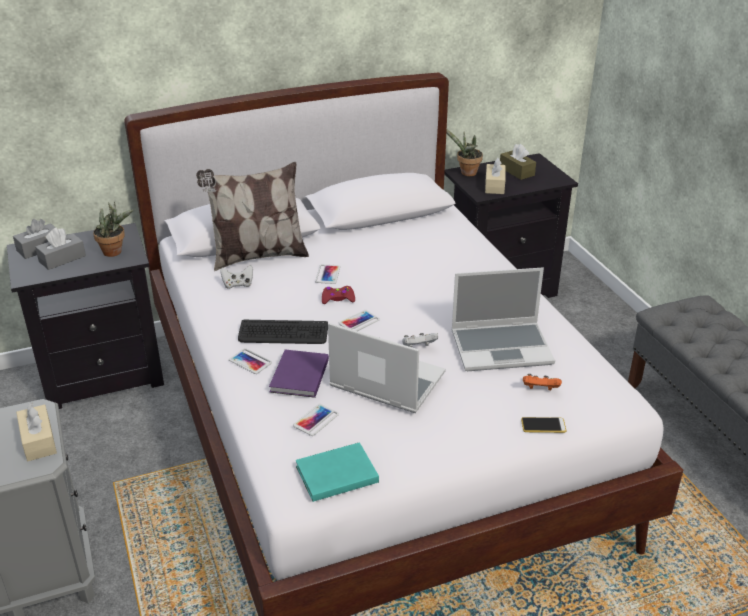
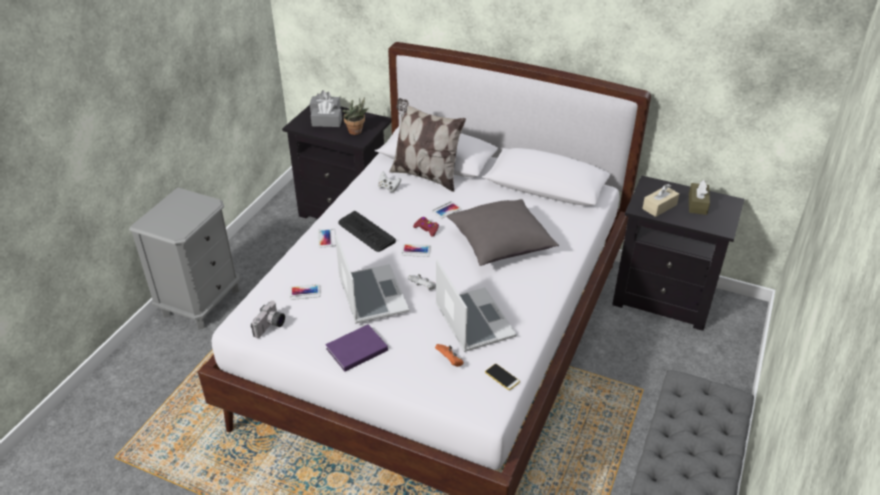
camera: 45 degrees right, 5 degrees up
beige tissue box [16,402,57,461] -> none
purple book [269,350,329,398] -> purple book moved to [325,324,388,372]
turquoise book [296,442,379,502] -> camera [251,301,285,338]
potted plant [446,130,483,176] -> none
laptop [451,267,555,371] -> laptop turned 150 degrees counterclockwise [436,260,517,352]
phone [521,417,566,433] -> phone moved to [485,364,520,390]
none -> grey pillow [447,199,559,266]

